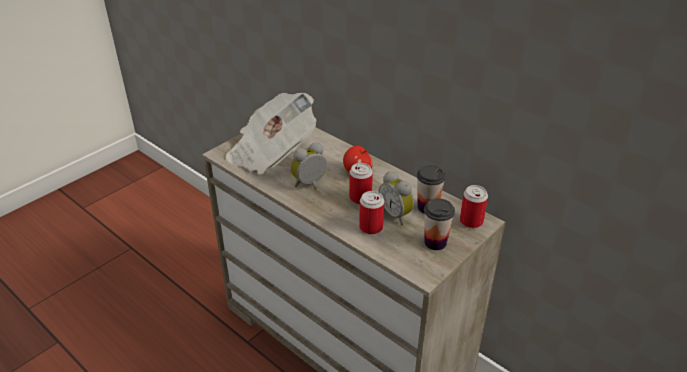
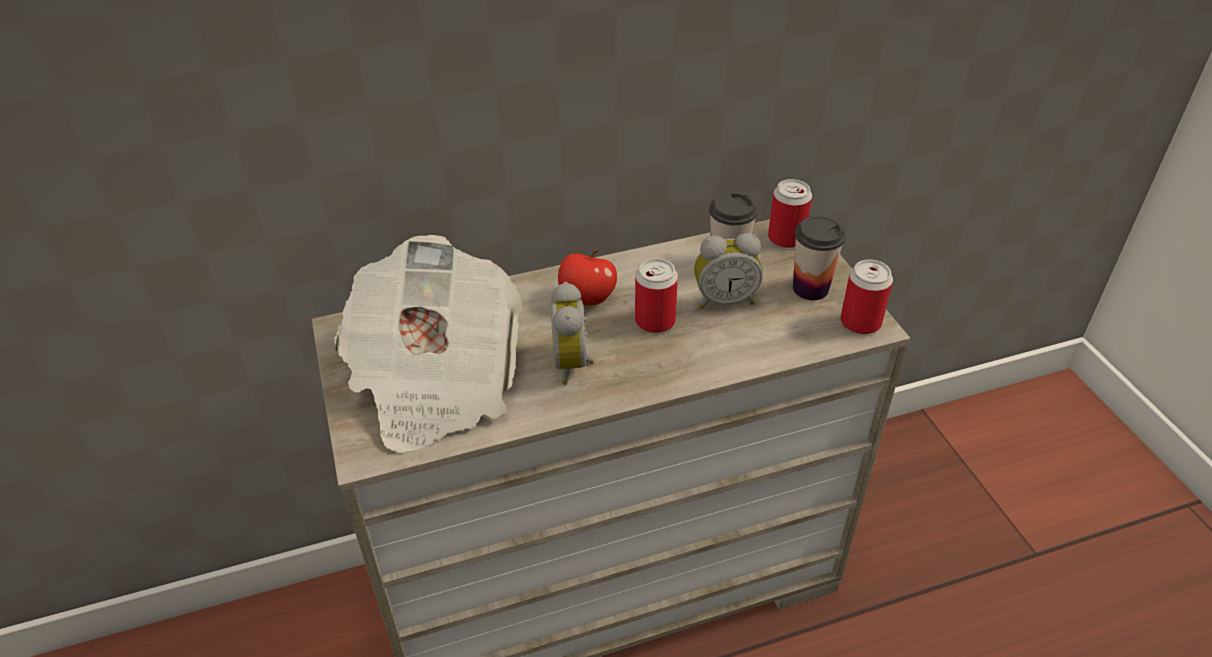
camera: 60 degrees left, 5 degrees up
can [359,191,384,234] -> can moved to [840,260,893,335]

